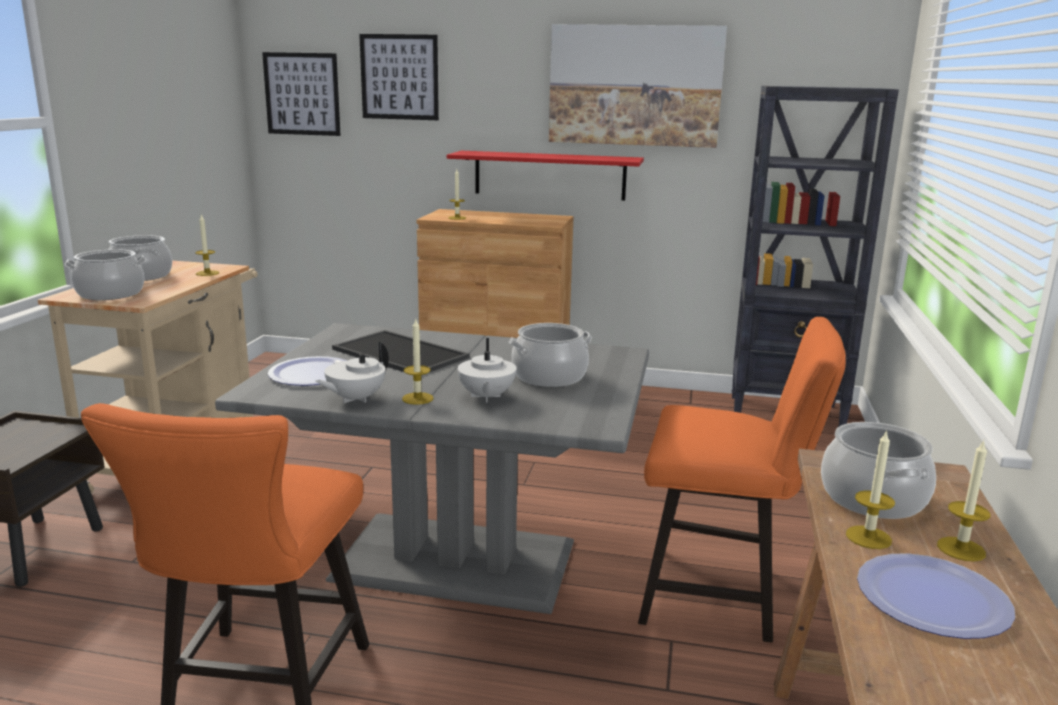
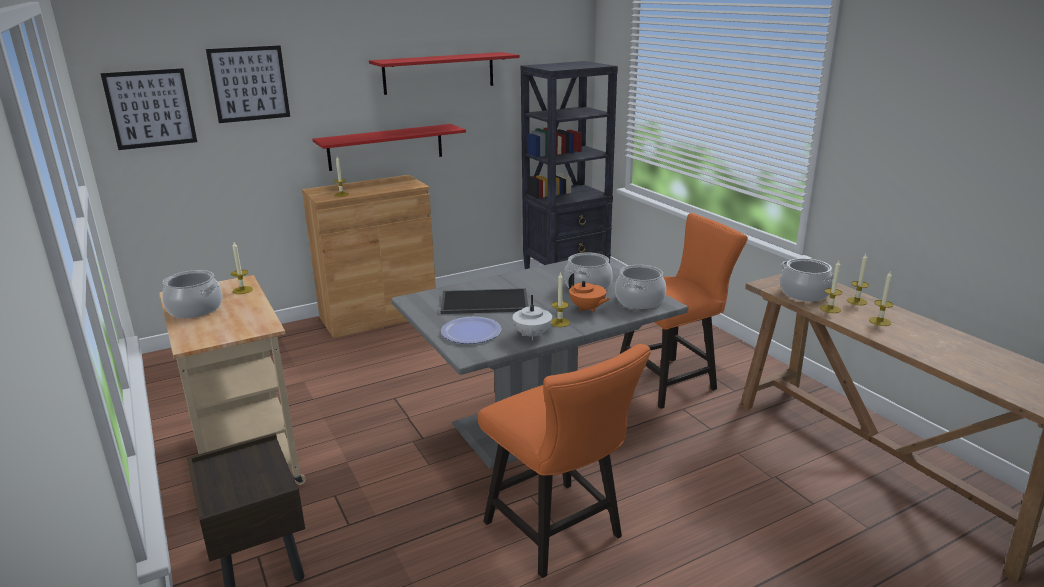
camera: 40 degrees left, 5 degrees up
cooking pot [65,249,146,300] -> cooking pot moved to [615,265,666,309]
white teapot [457,338,517,403] -> orange teapot [568,273,610,312]
picture [549,24,727,148] -> red shelf [369,52,520,95]
plate [857,553,1015,639] -> candle [869,270,893,326]

